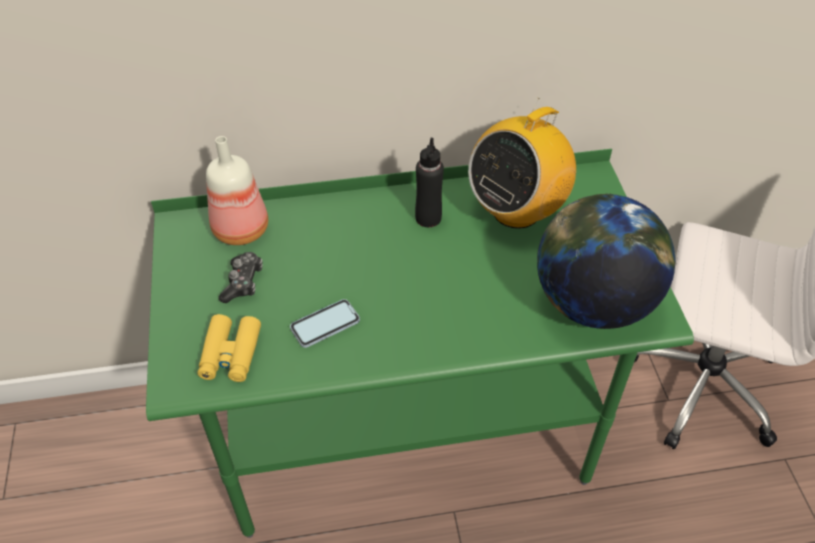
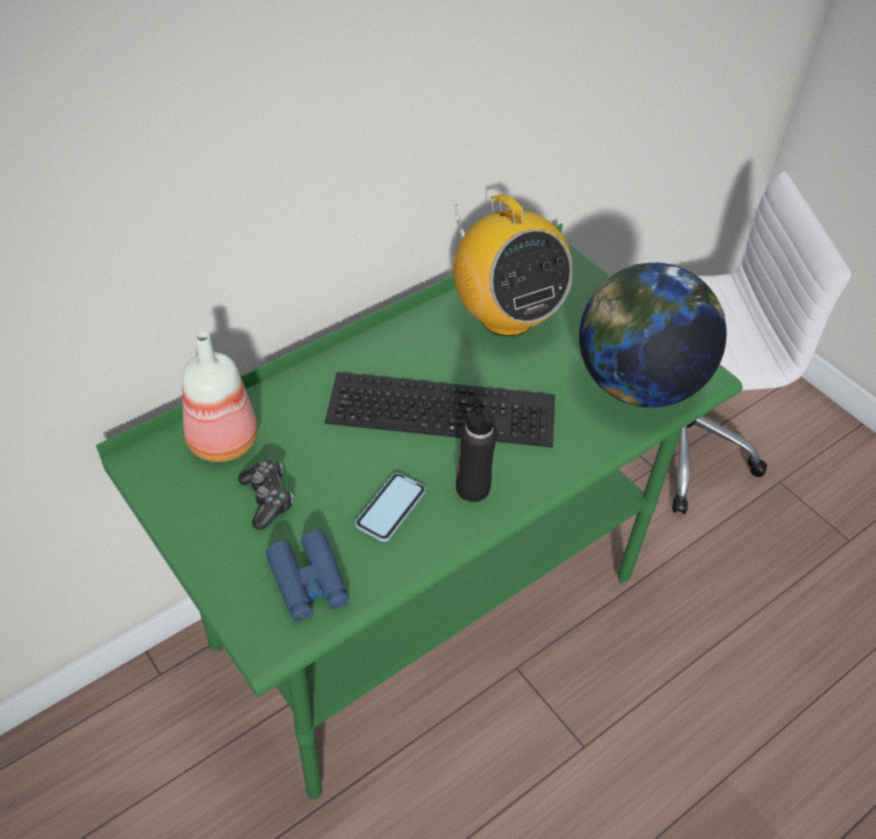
camera: 30 degrees left, 0 degrees up
yellow binoculars [197,314,261,382] -> blue binoculars [266,530,349,622]
black bottle [415,138,444,227] -> black bottle moved to [456,396,497,502]
radio [468,98,576,229] -> radio turned 45 degrees counterclockwise [453,194,573,337]
none -> keyboard [325,372,555,448]

